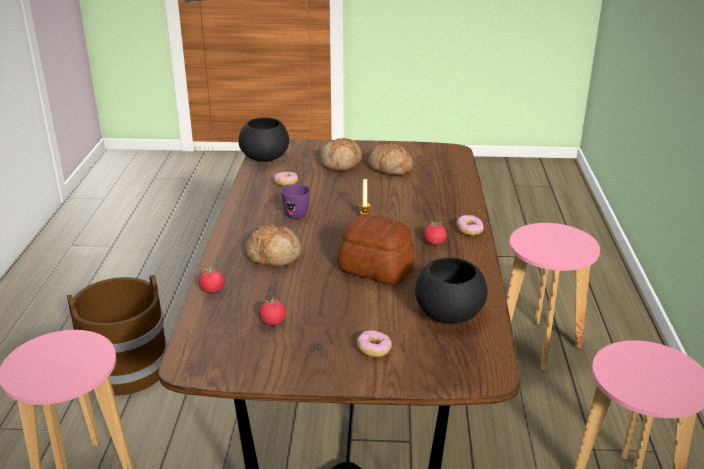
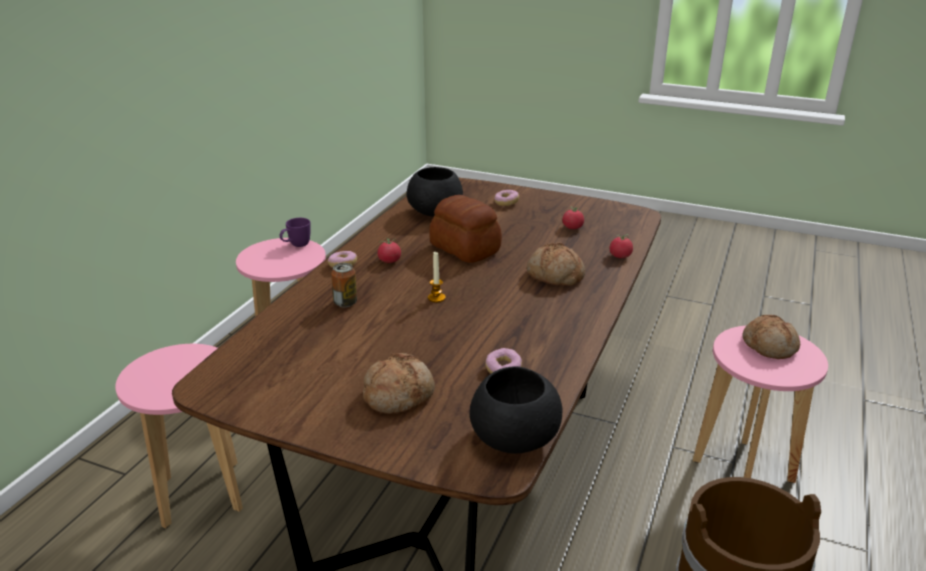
camera: 160 degrees left, 0 degrees up
purple mug [281,184,310,219] -> purple mug moved to [279,218,311,247]
bread [368,142,413,175] -> bread moved to [743,315,800,359]
none -> can [331,263,357,307]

